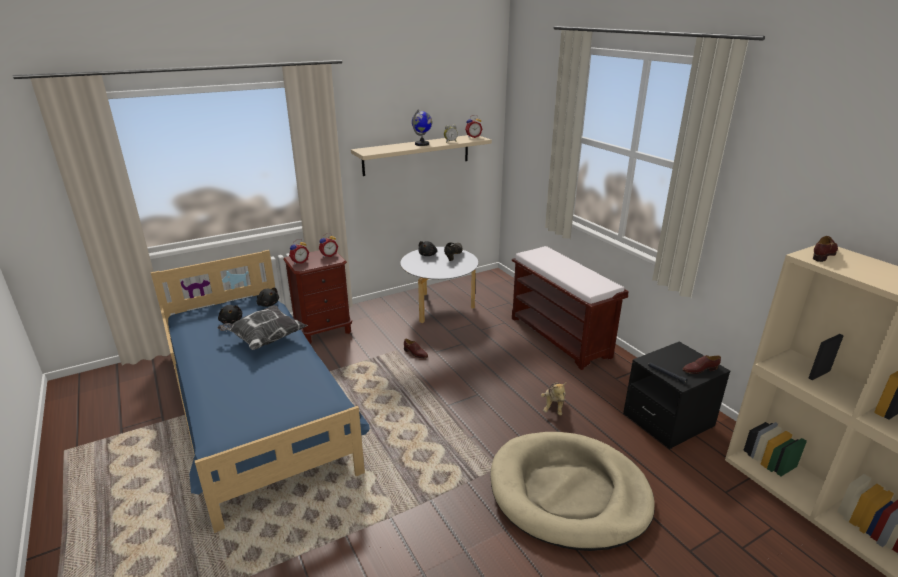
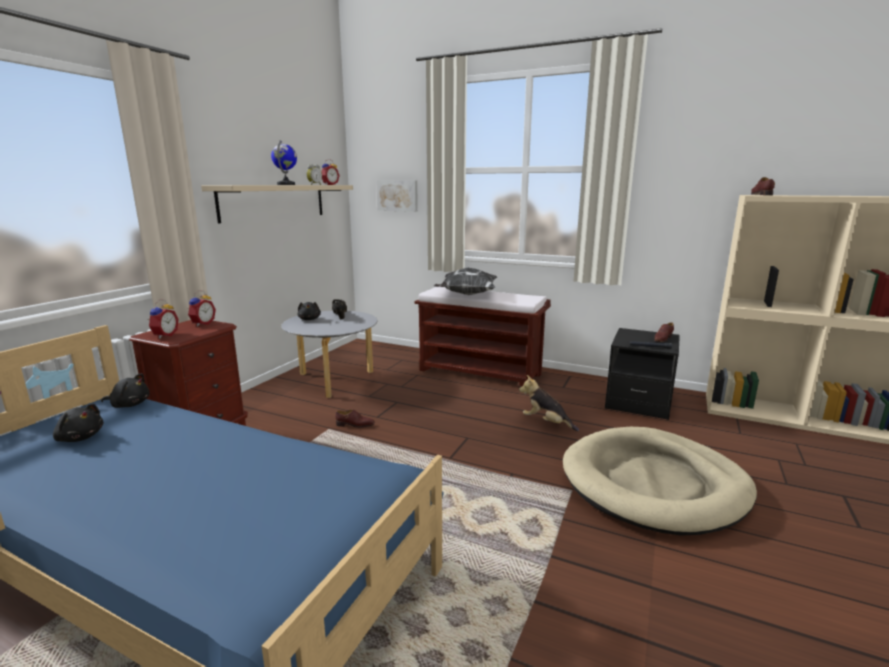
camera: 35 degrees left, 10 degrees down
pillow [217,305,308,350] -> pillow moved to [434,267,497,295]
plush toy [541,383,566,415] -> plush toy turned 150 degrees clockwise [519,375,579,431]
none -> picture [376,180,418,212]

